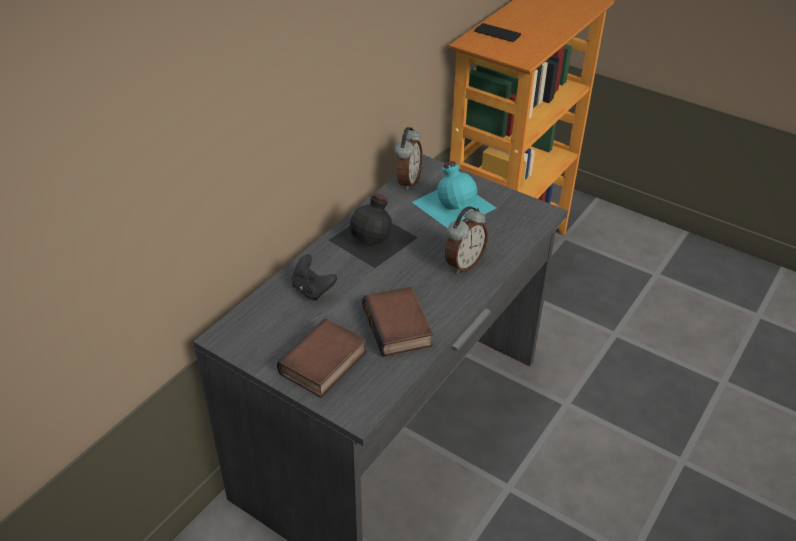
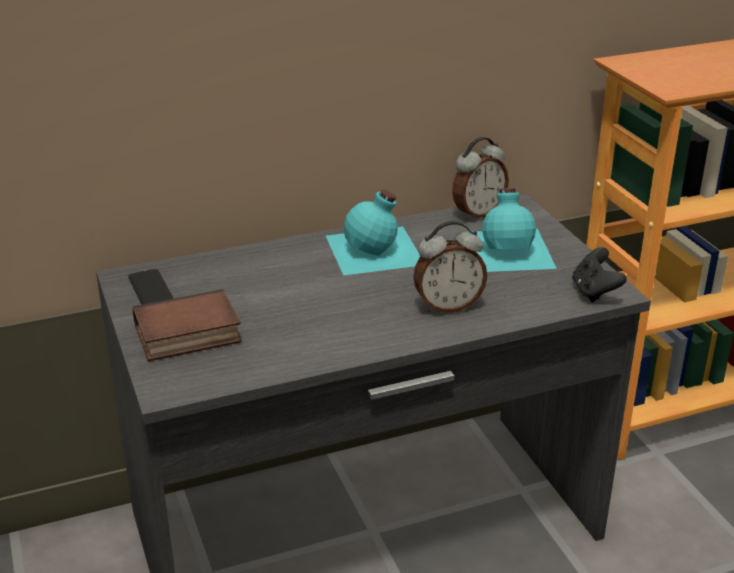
camera: 35 degrees right, 10 degrees down
black game controller [292,254,337,301] -> black game controller moved to [572,247,627,302]
black bottle [329,194,418,268] -> turquoise bottle [326,190,420,275]
book [362,287,433,357] -> none
phone [475,23,521,42] -> phone moved to [128,269,174,305]

